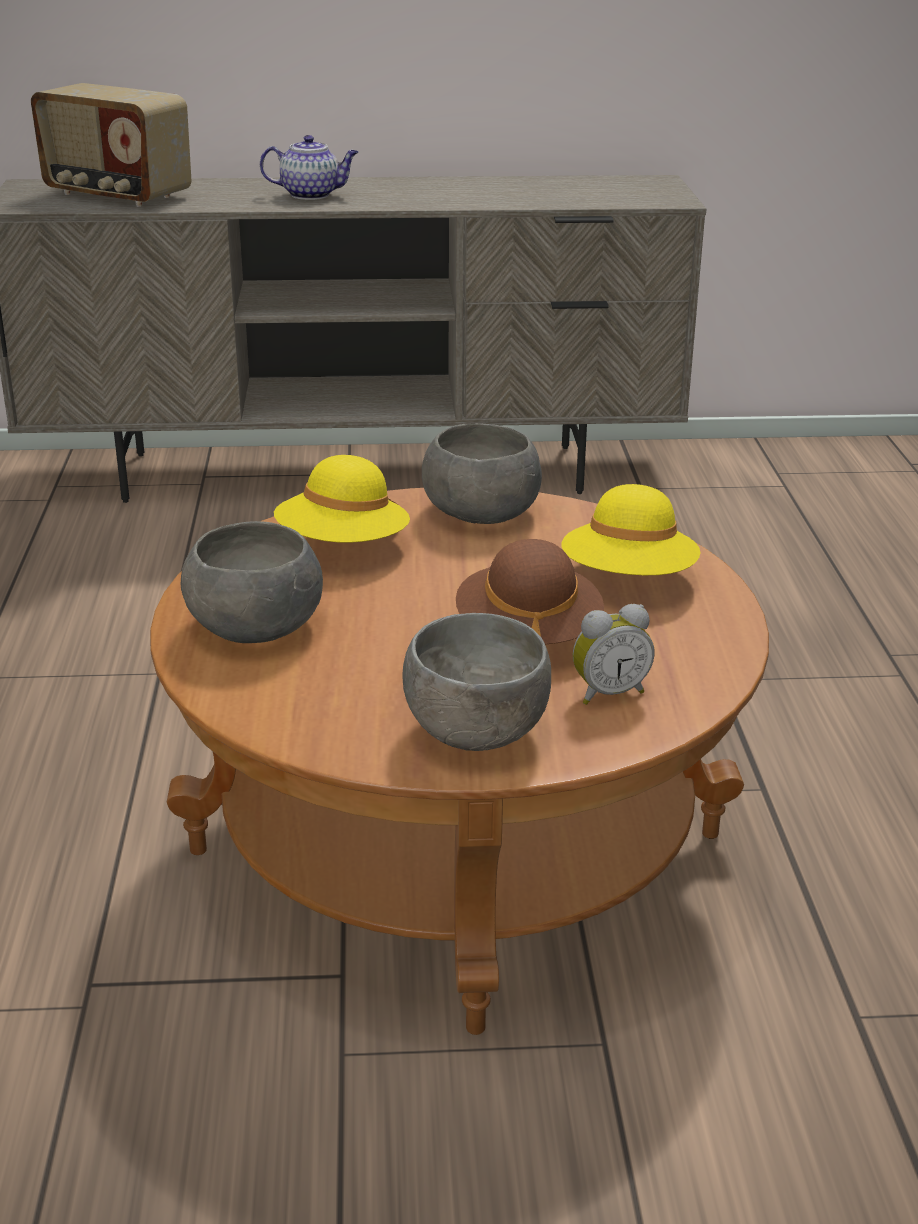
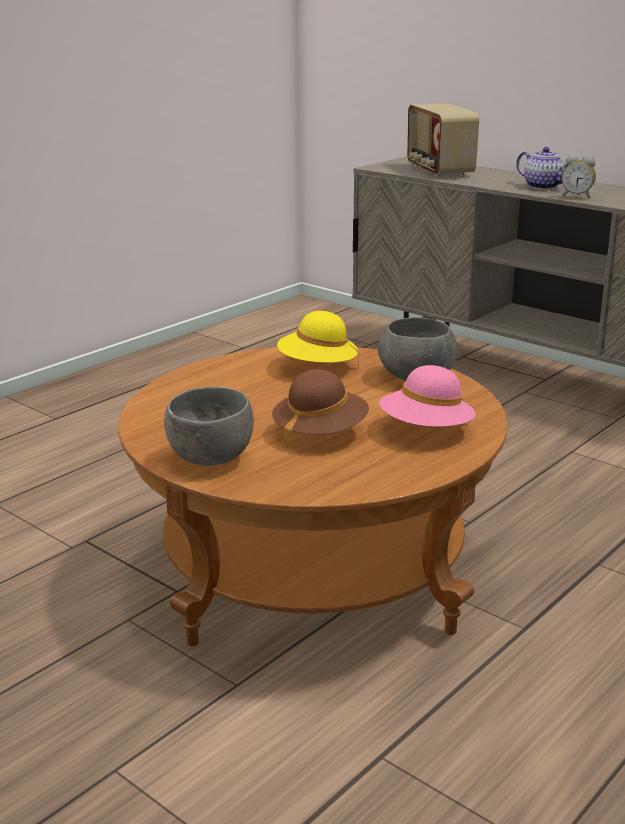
camera: 45 degrees right, 5 degrees down
grey bowl [181,521,323,643] -> none
yellow hat [562,484,701,575] -> pink hat [379,365,476,427]
alarm clock [573,604,655,705] -> alarm clock moved to [562,155,596,198]

